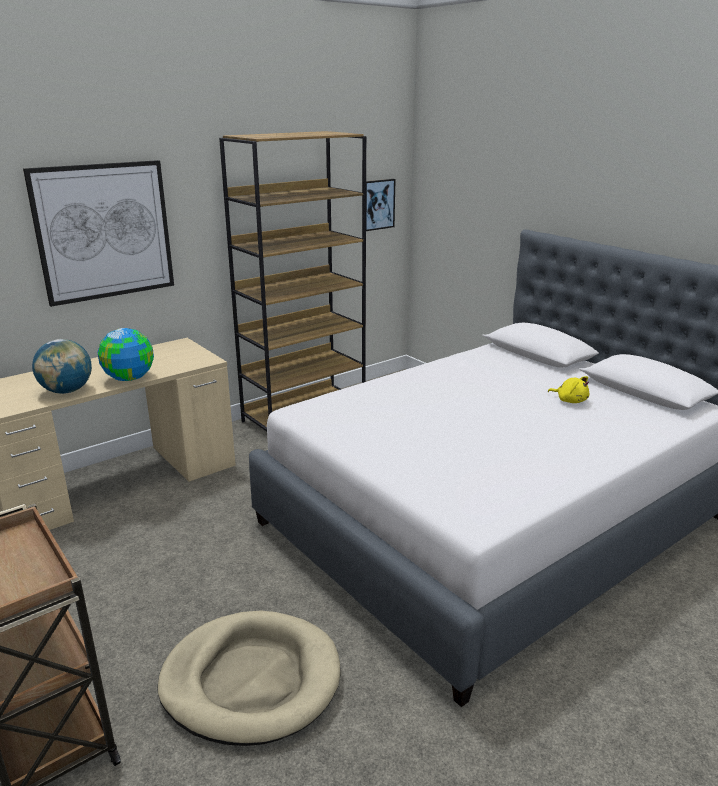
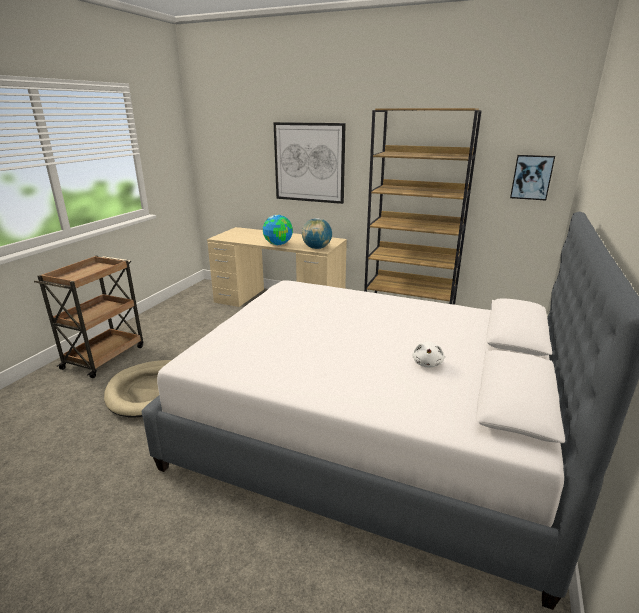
camera: 60 degrees right, 0 degrees up
globe [32,339,92,394] -> globe moved to [302,218,332,249]
yellow plush toy [548,376,589,403] -> white plush toy [412,342,445,367]

